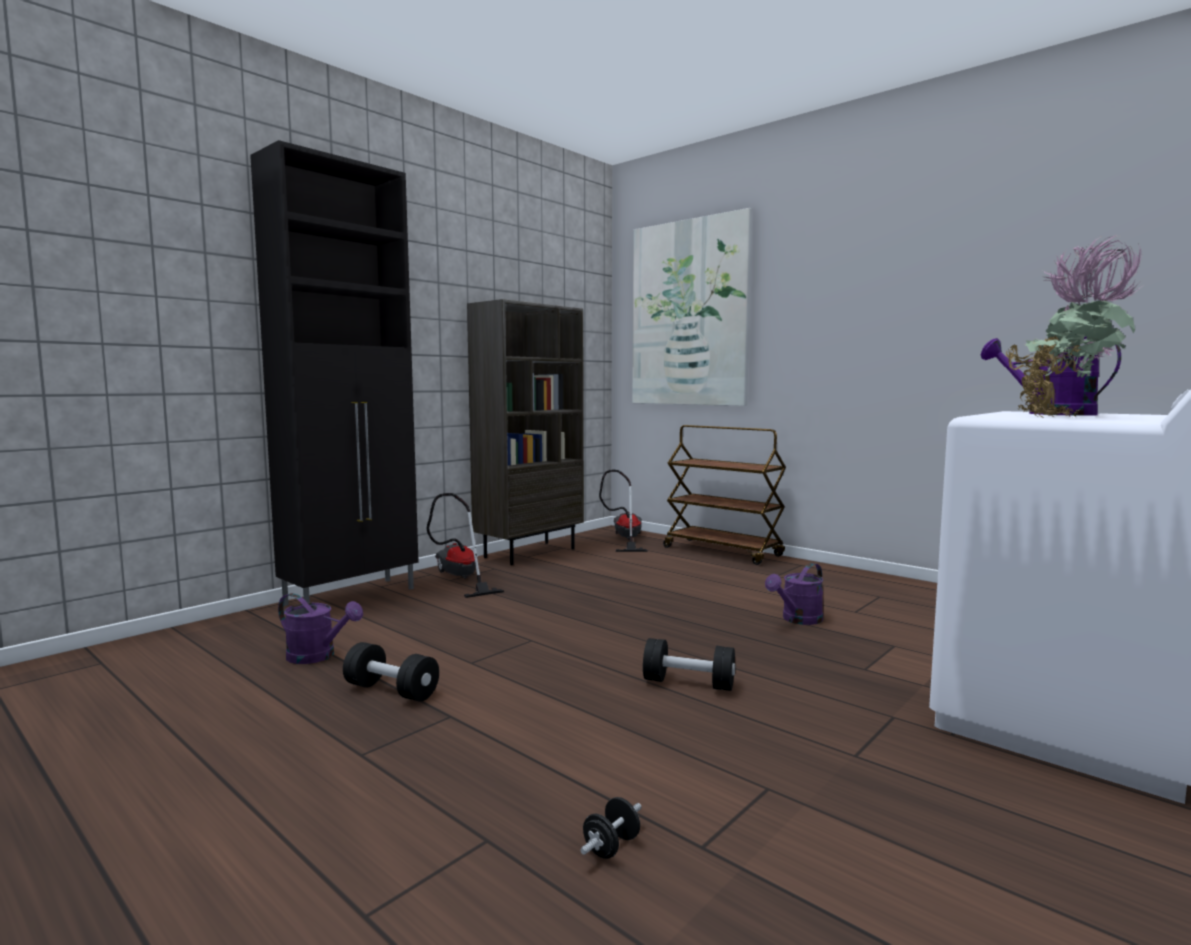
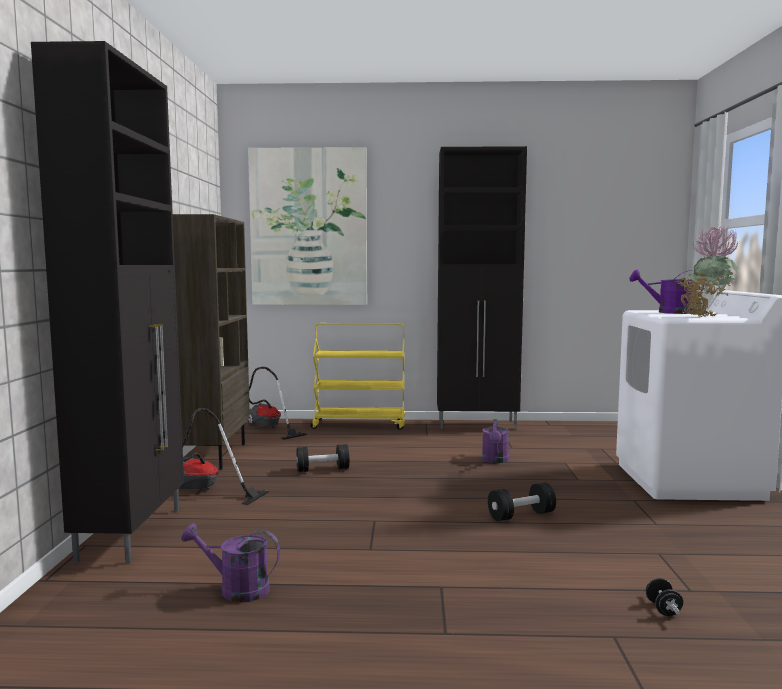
camera: 40 degrees left, 0 degrees up
purple watering can [278,593,363,664] -> purple watering can turned 150 degrees counterclockwise [181,523,280,603]
black dumbbell [343,642,439,702] -> black dumbbell moved to [296,444,349,472]
brown cart [663,425,786,565] -> yellow cart [311,323,405,430]
none -> black cabinet [437,146,527,429]

